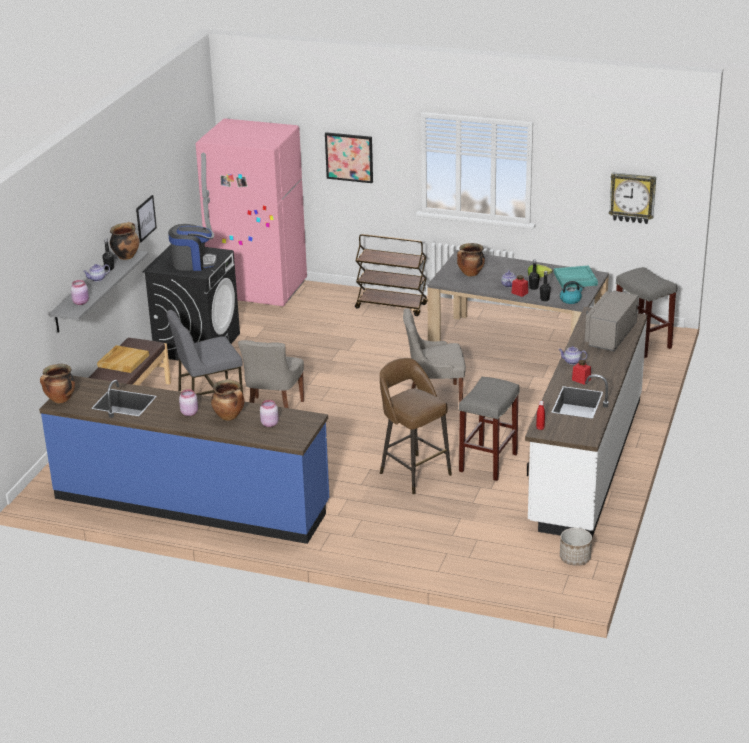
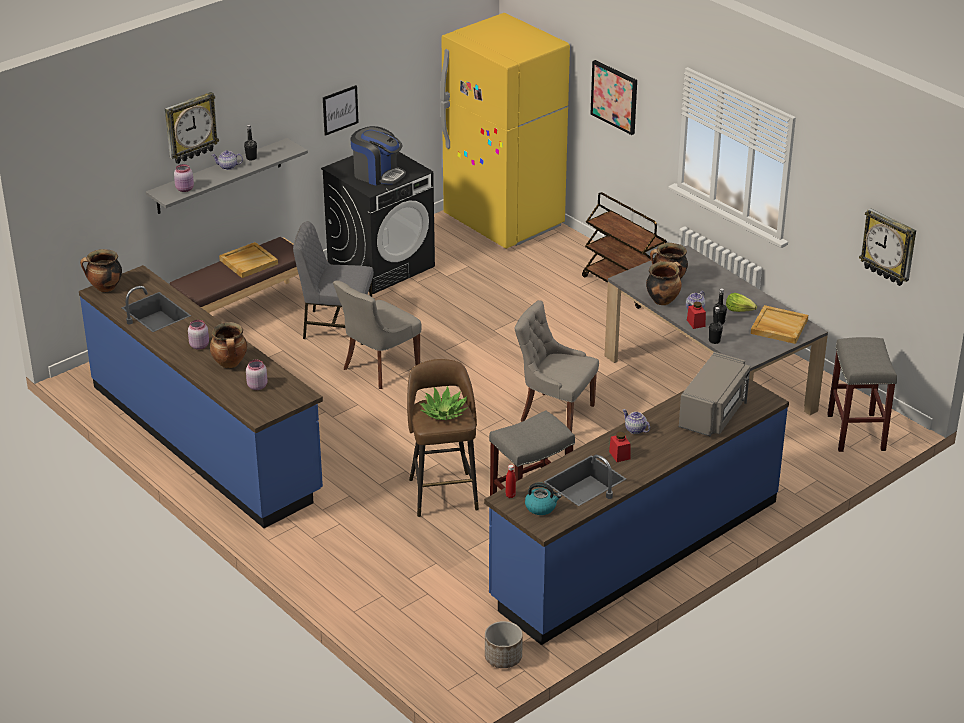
camera: 30 degrees right, 5 degrees up
cooking pot [110,222,139,260] -> cooking pot moved to [646,261,683,305]
pink fridge [196,119,307,306] -> yellow fridge [440,13,570,249]
white counter [525,307,647,538] -> blue counter [484,379,789,645]
turquoise tray [554,265,598,288] -> beige tray [751,305,808,344]
kettle [560,281,584,304] -> kettle moved to [525,482,561,515]
grey microwave [585,290,638,351] -> grey microwave turned 150 degrees clockwise [679,352,750,436]
none -> wall clock [165,92,219,164]
none -> potted plant [419,386,468,420]

